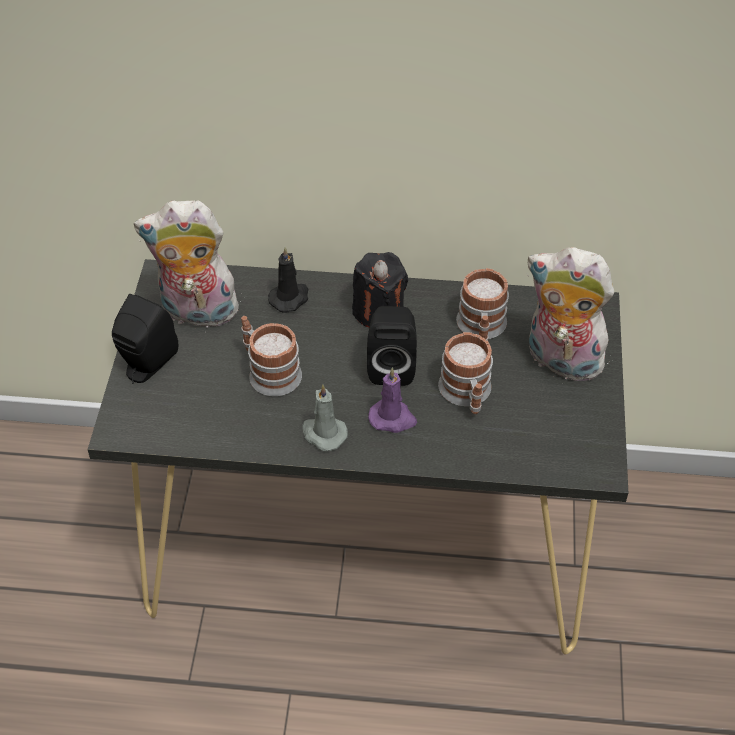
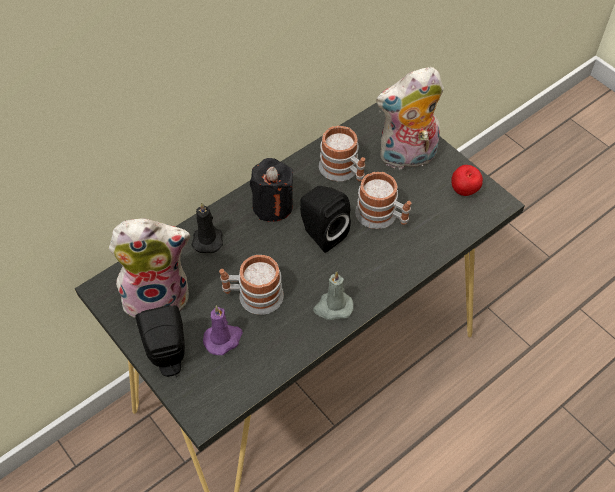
camera: 45 degrees left, 5 degrees up
plush toy [134,200,241,328] -> plush toy turned 150 degrees counterclockwise [109,218,190,318]
purple candle [368,367,417,433] -> purple candle moved to [203,305,243,355]
none -> apple [451,165,483,196]

